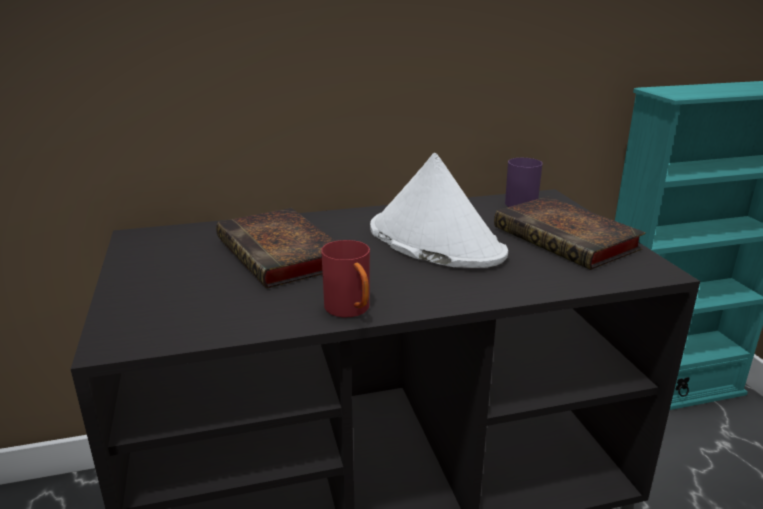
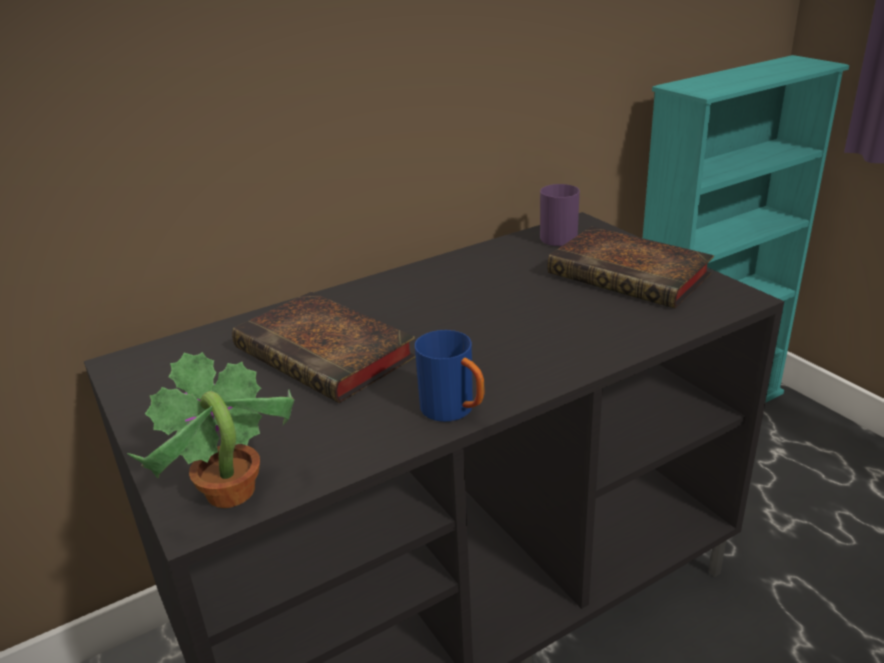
camera: 15 degrees left, 5 degrees up
red mug [321,240,370,317] -> blue mug [415,330,484,422]
white hat [370,152,508,268] -> none
none -> potted plant [127,352,294,508]

